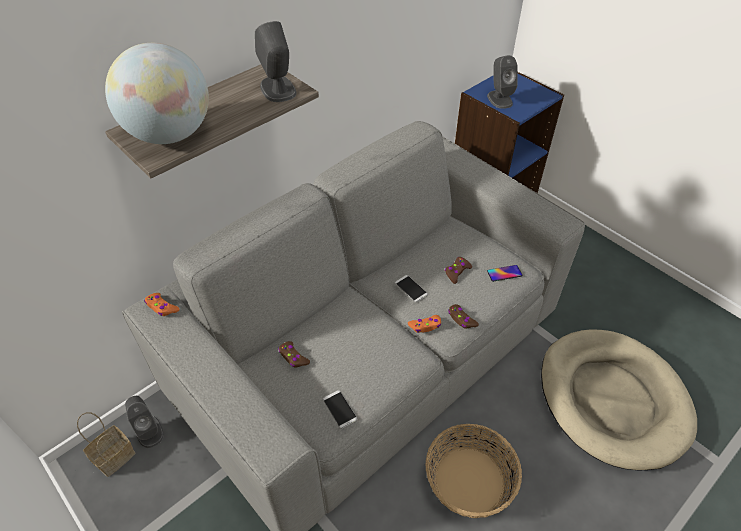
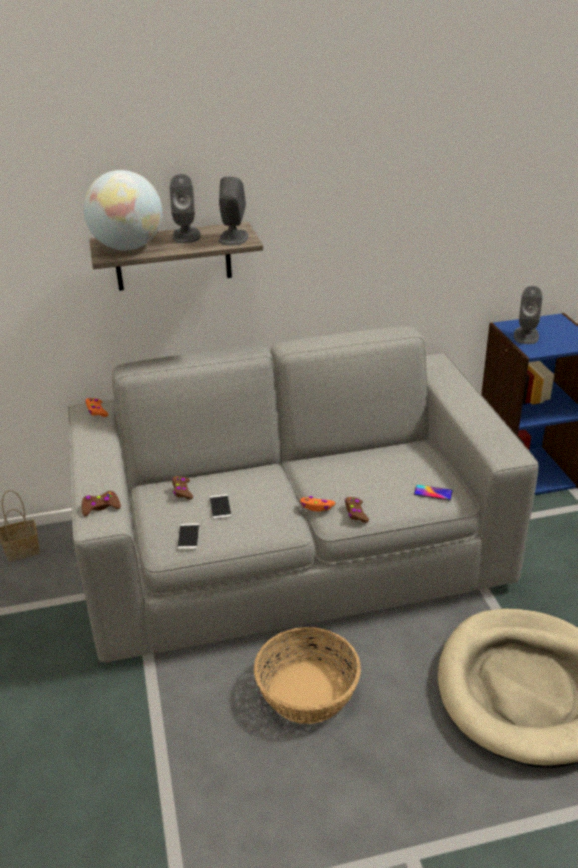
camera: 30 degrees right, 15 degrees down
grey speaker [125,396,164,448] -> grey speaker moved to [169,174,201,243]
phone [395,275,428,302] -> phone moved to [210,494,232,519]
brown game controller [445,257,472,284] -> brown game controller moved to [82,491,121,517]

